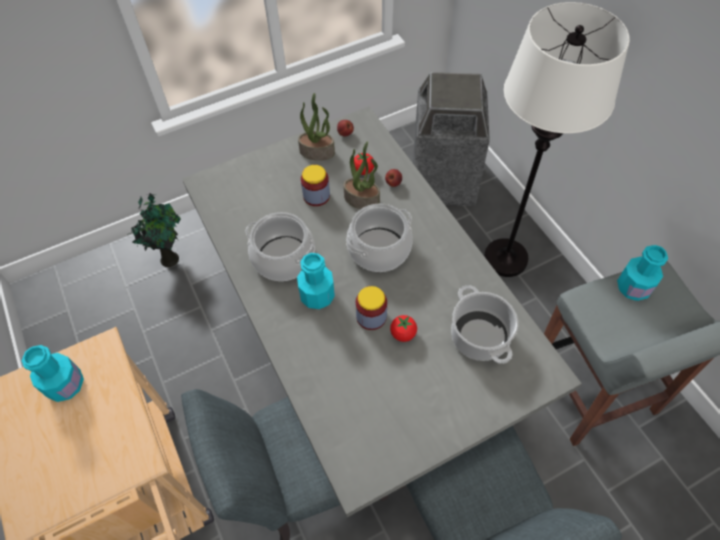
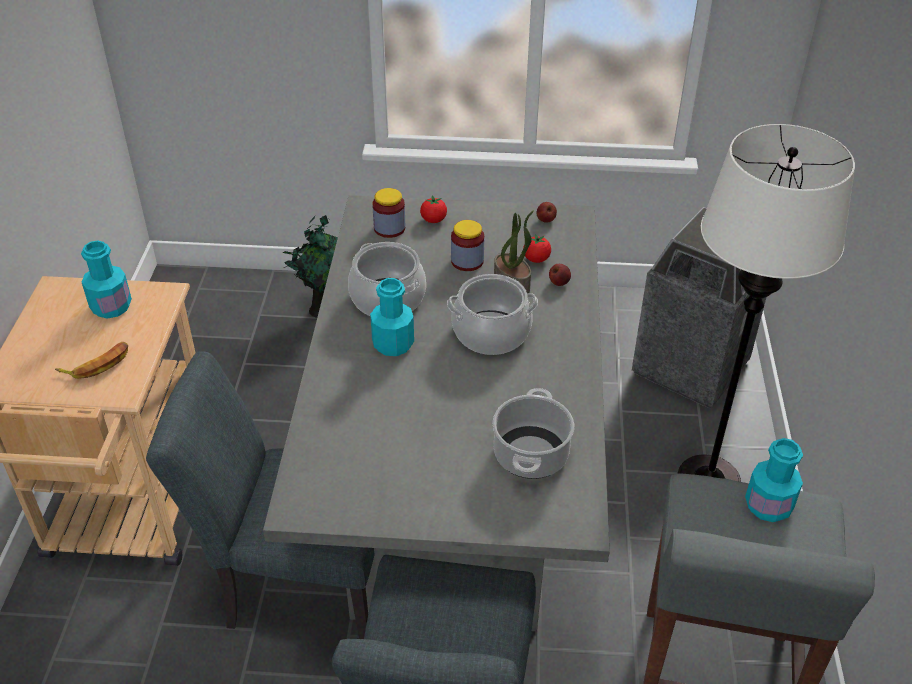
camera: 30 degrees right, 15 degrees down
potted plant [298,93,335,161] -> none
jar [355,286,387,330] -> jar moved to [372,188,405,238]
tomato [390,315,417,342] -> tomato moved to [420,195,447,223]
none -> banana [55,342,128,379]

